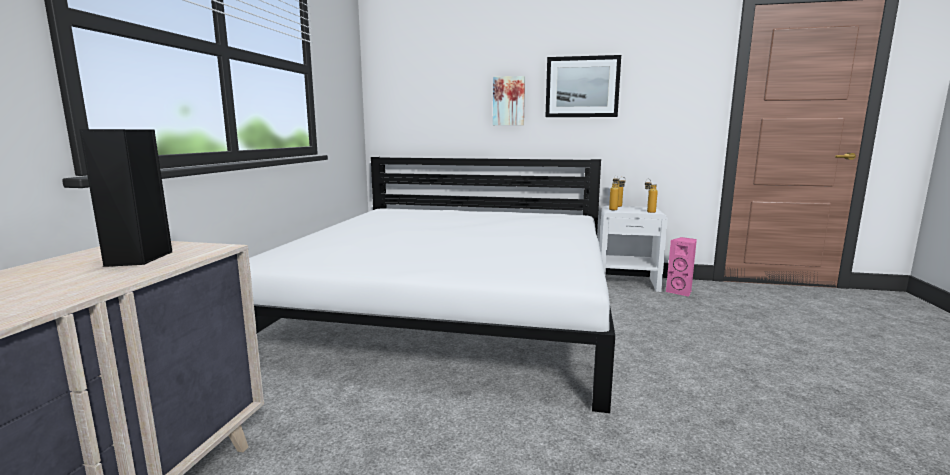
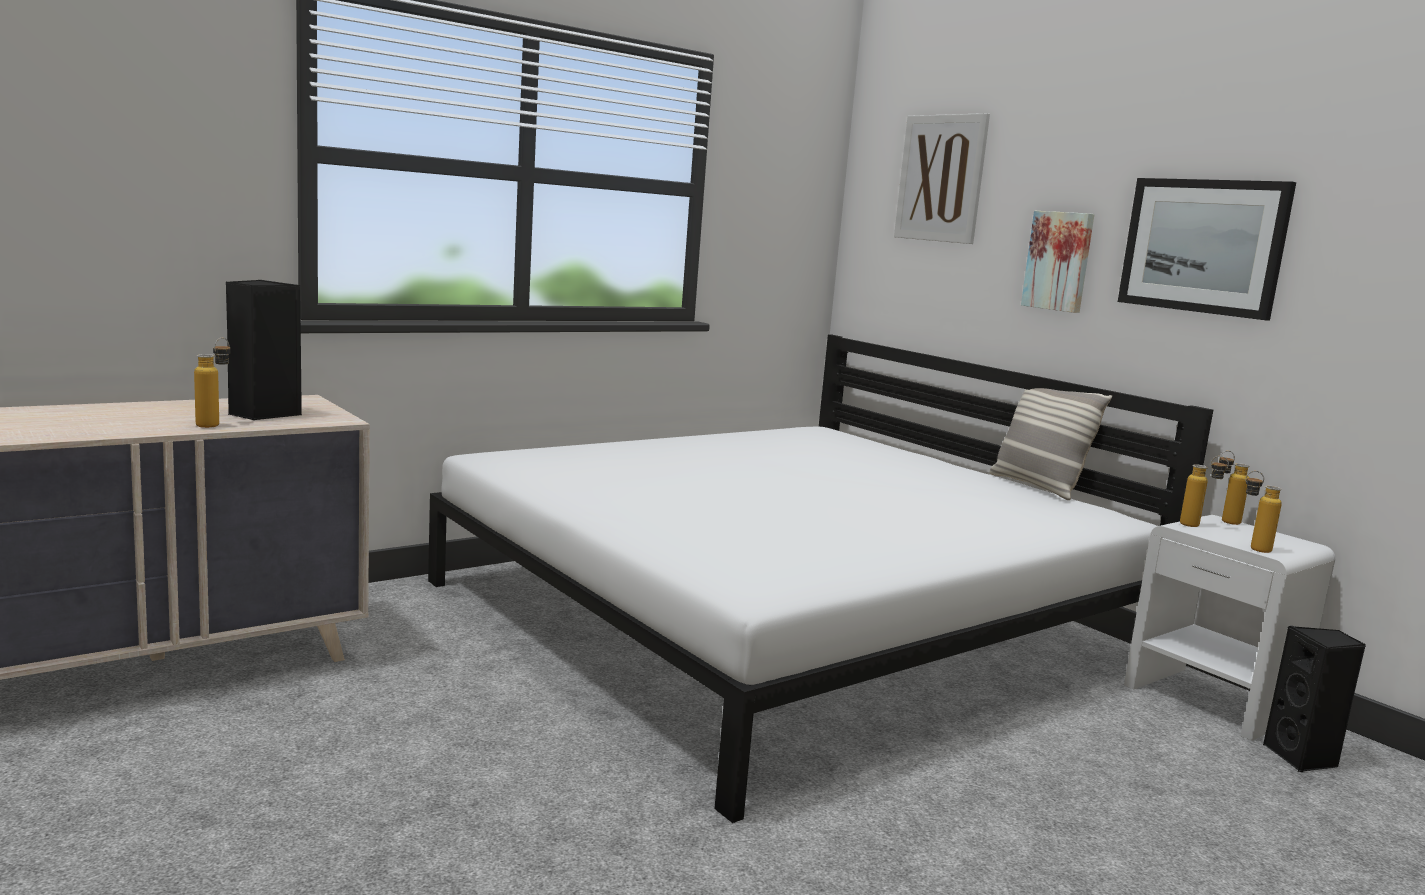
camera: 40 degrees right, 0 degrees up
pink speaker [666,237,697,297] -> black speaker [1263,626,1366,772]
none -> bottle [194,338,230,428]
none -> picture [894,113,990,244]
none -> pillow [989,388,1112,500]

